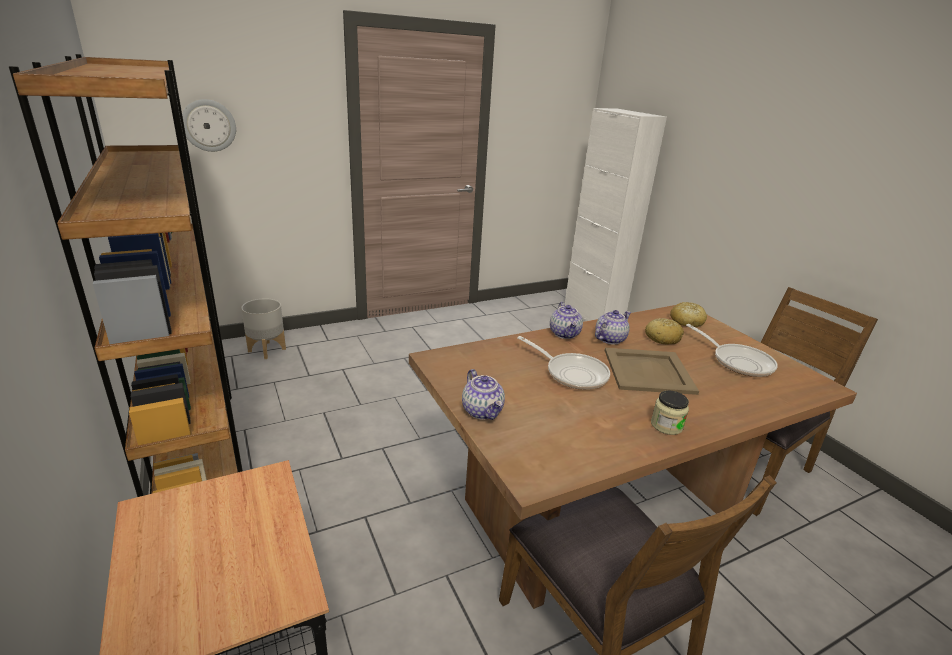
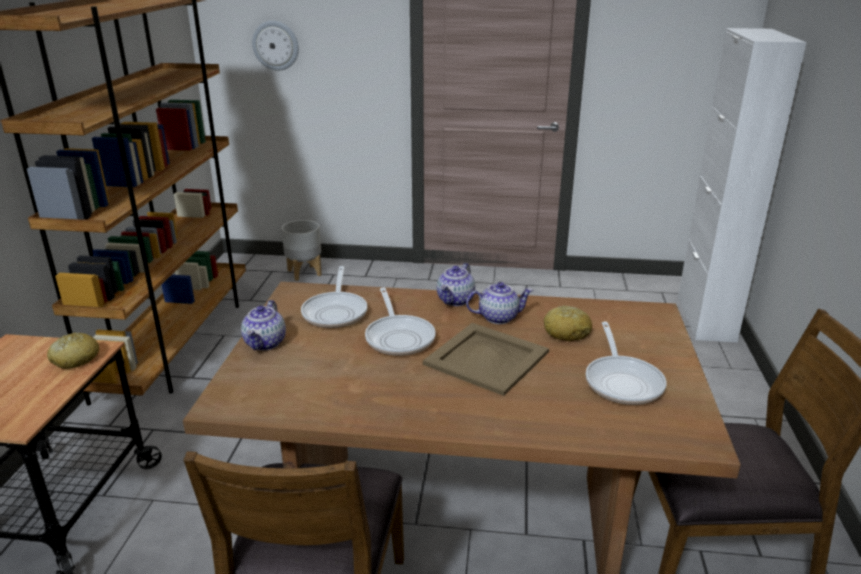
camera: 35 degrees right, 0 degrees up
jar [651,391,689,435] -> none
bread [670,302,707,327] -> bread moved to [47,333,99,369]
none -> frying pan [301,266,367,328]

